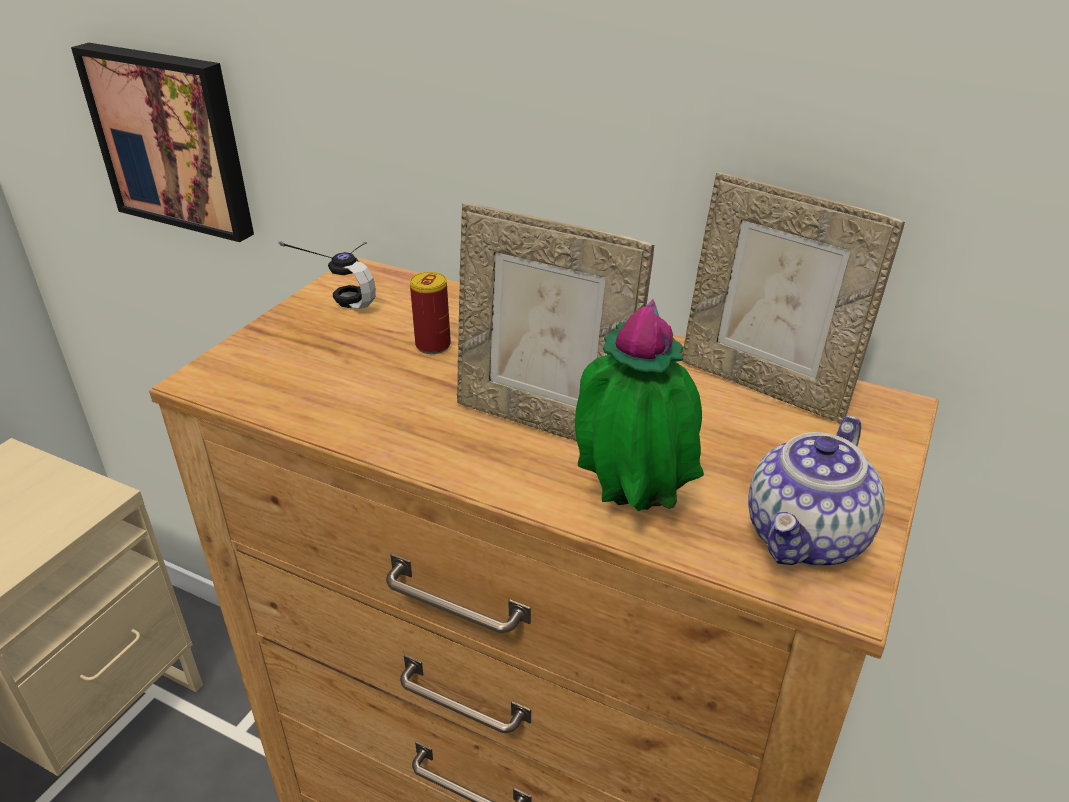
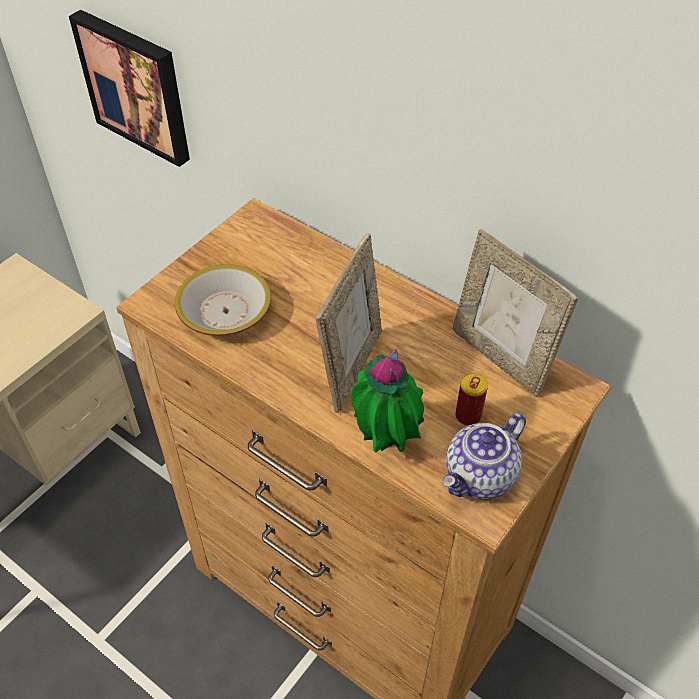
camera: 10 degrees right, 15 degrees up
headphones [278,241,376,309] -> none
can [410,272,451,354] -> can moved to [455,373,488,426]
picture frame [457,202,654,441] -> picture frame turned 105 degrees counterclockwise [315,233,382,413]
none -> bowl [175,264,271,336]

